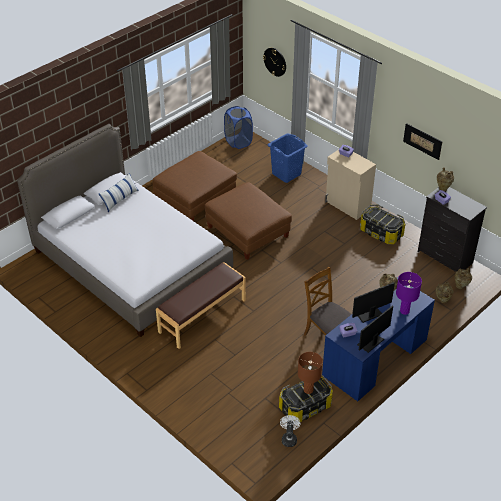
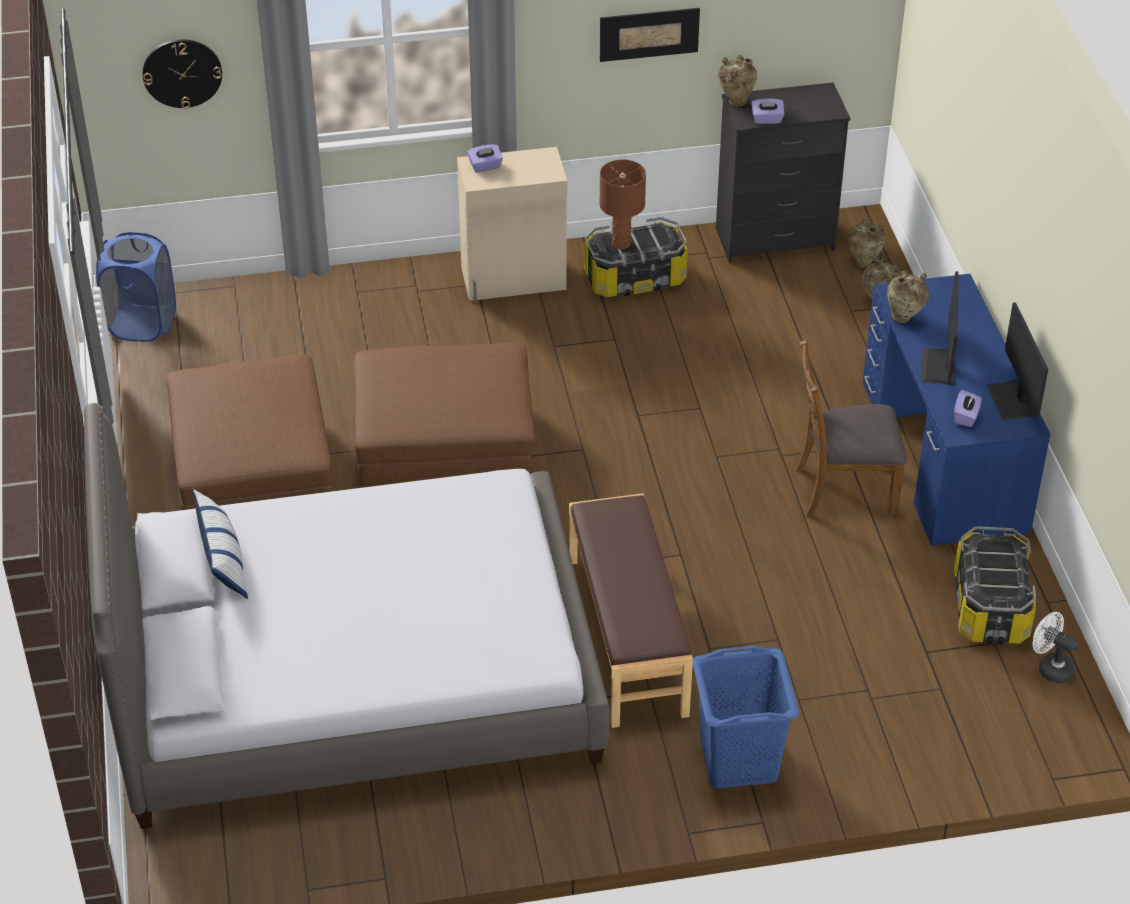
camera: 55 degrees left, 0 degrees up
blue laundry basket [268,134,308,183] -> blue laundry basket moved to [692,646,799,788]
brown table lamp [298,352,323,394] -> brown table lamp moved to [599,159,646,249]
purple table lamp [396,272,422,315] -> none

